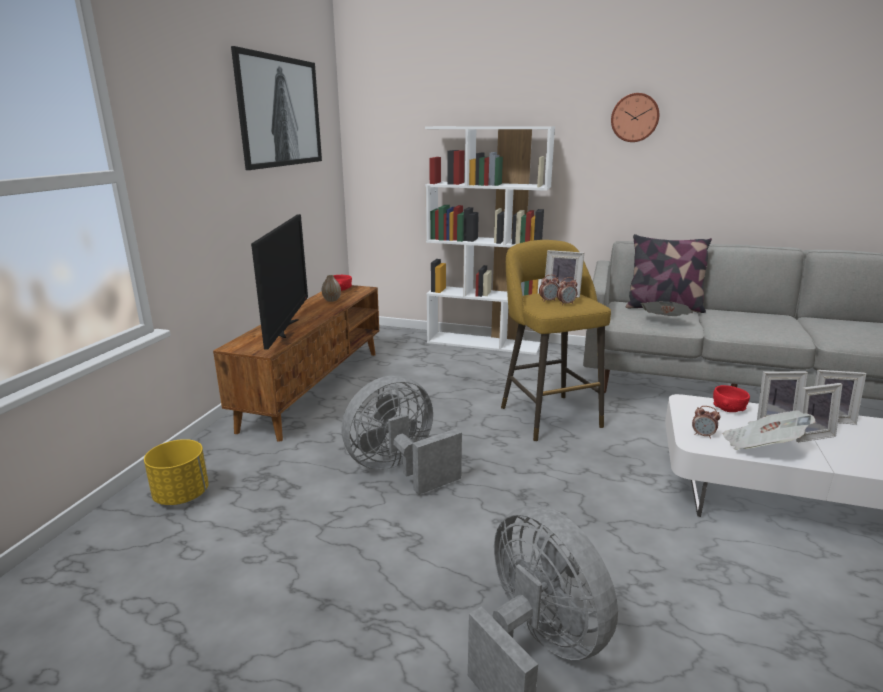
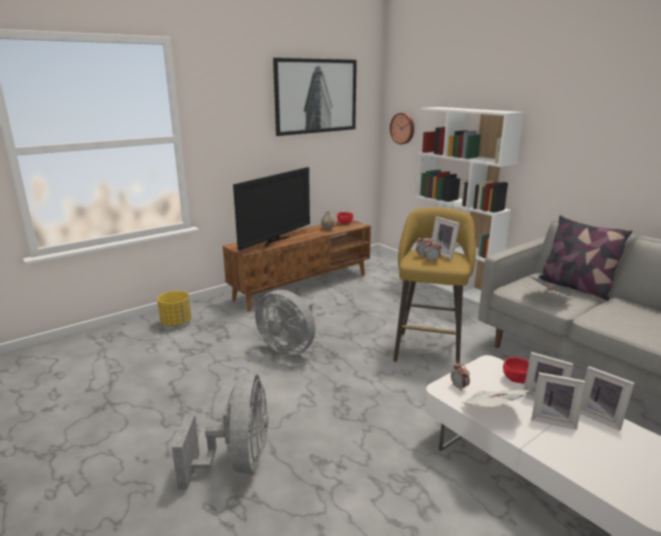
camera: 35 degrees right, 0 degrees up
grey fan [342,376,462,495] -> grey fan turned 150 degrees counterclockwise [255,290,316,356]
wall clock [611,93,659,142] -> wall clock moved to [390,113,414,144]

